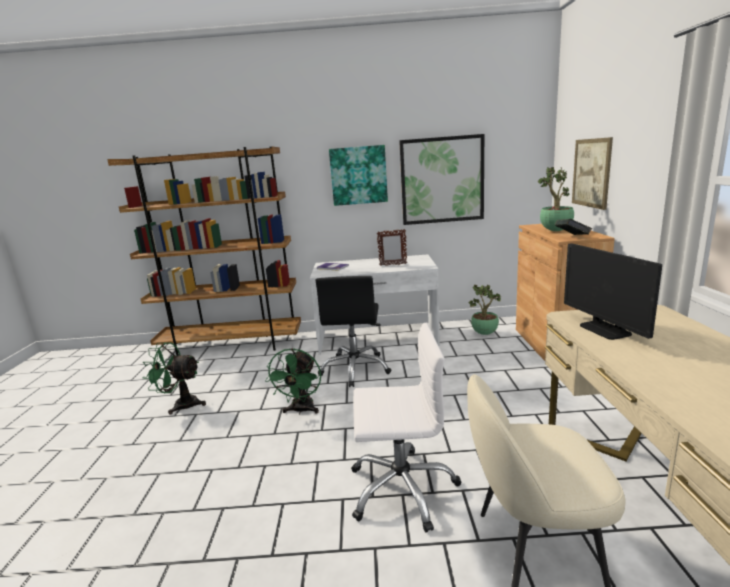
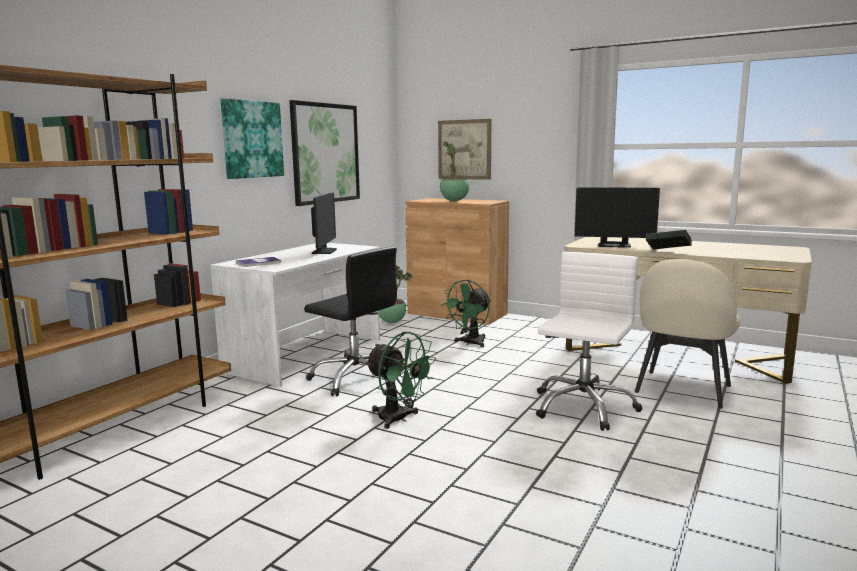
camera: 60 degrees left, 5 degrees down
green fan [143,342,206,415] -> green fan moved to [442,280,491,348]
picture frame [377,229,407,266] -> monitor [311,193,337,254]
book [555,219,592,235] -> book moved to [646,230,692,250]

